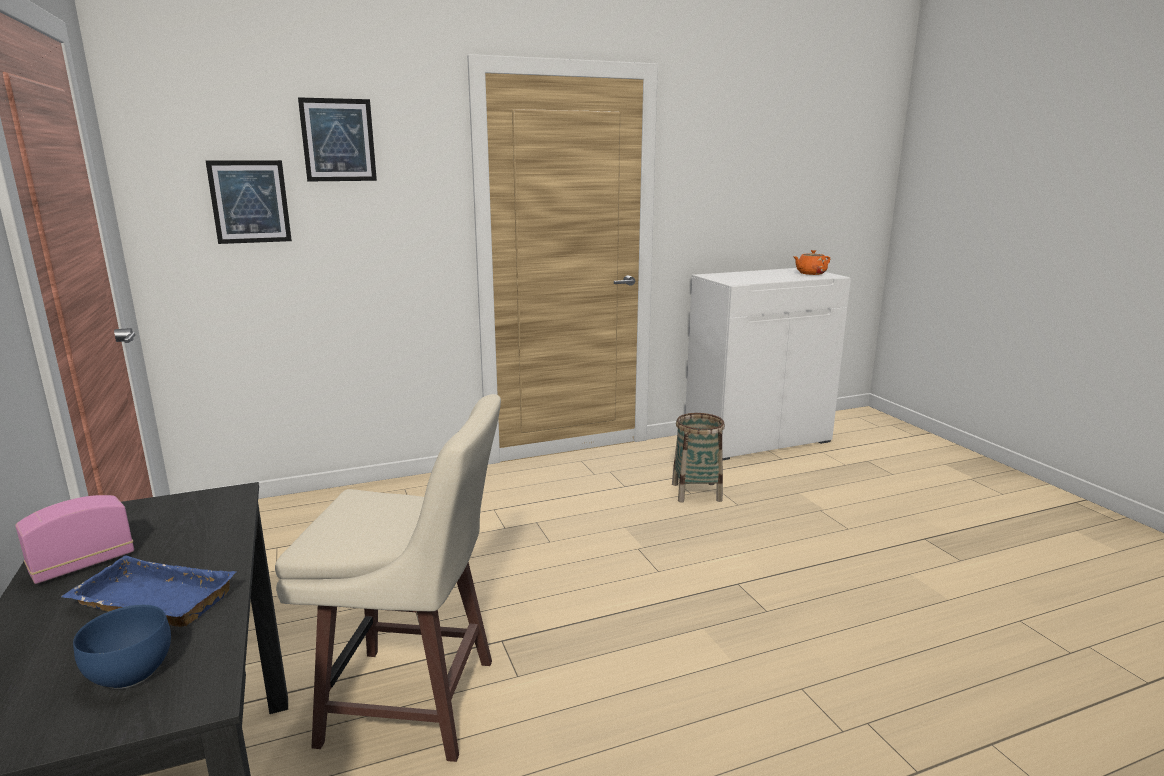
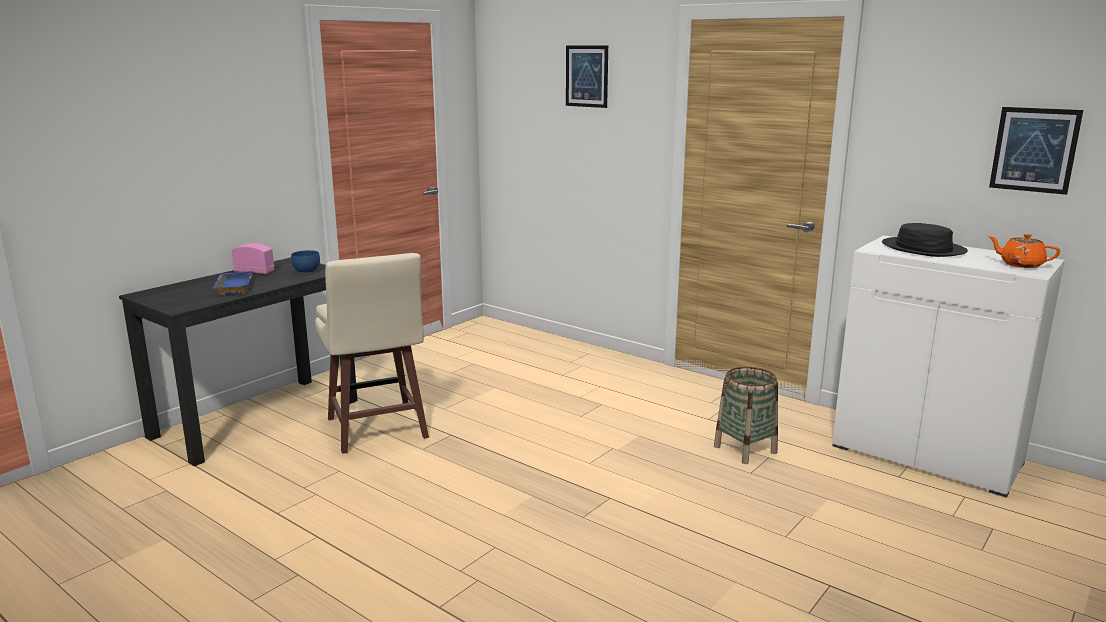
camera: 60 degrees right, 0 degrees up
blue bowl [73,605,171,689] -> blue bowl moved to [291,250,320,273]
picture [206,160,292,244] -> picture moved to [989,107,1083,195]
none -> black hat [882,223,968,257]

